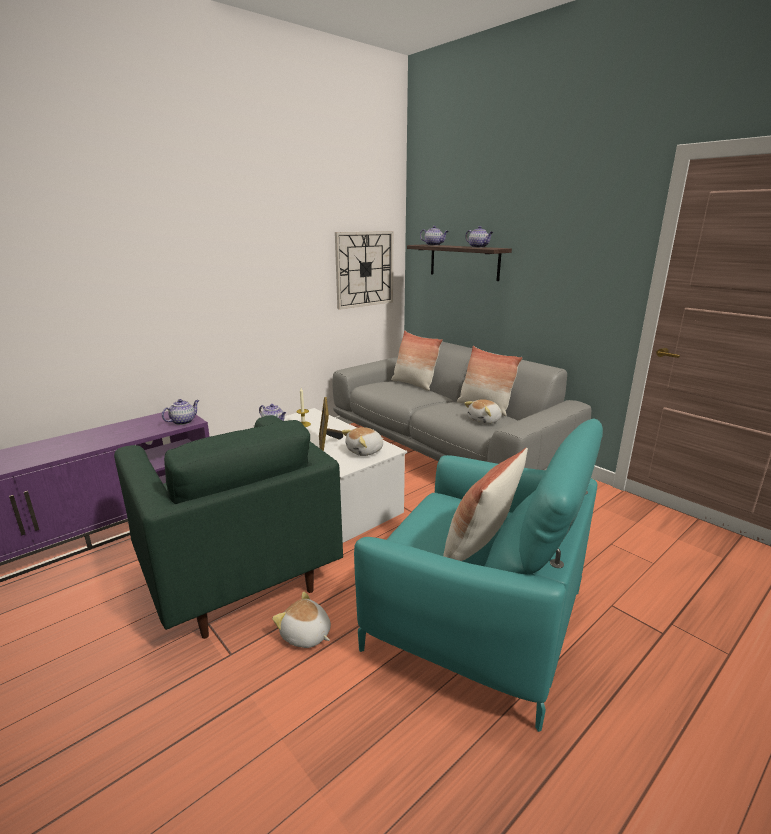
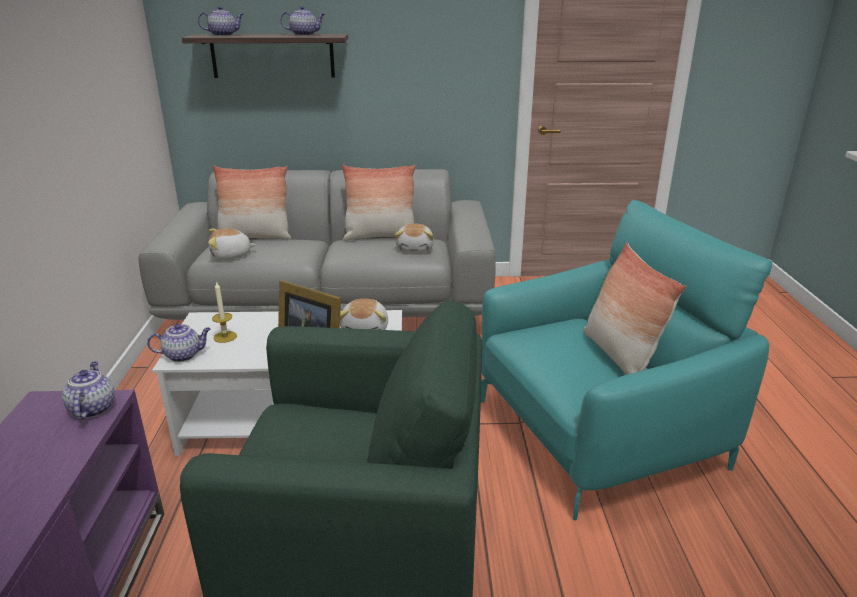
camera: 50 degrees left, 5 degrees up
plush toy [272,592,331,648] -> plush toy moved to [208,228,256,260]
wall clock [335,231,393,310] -> none

